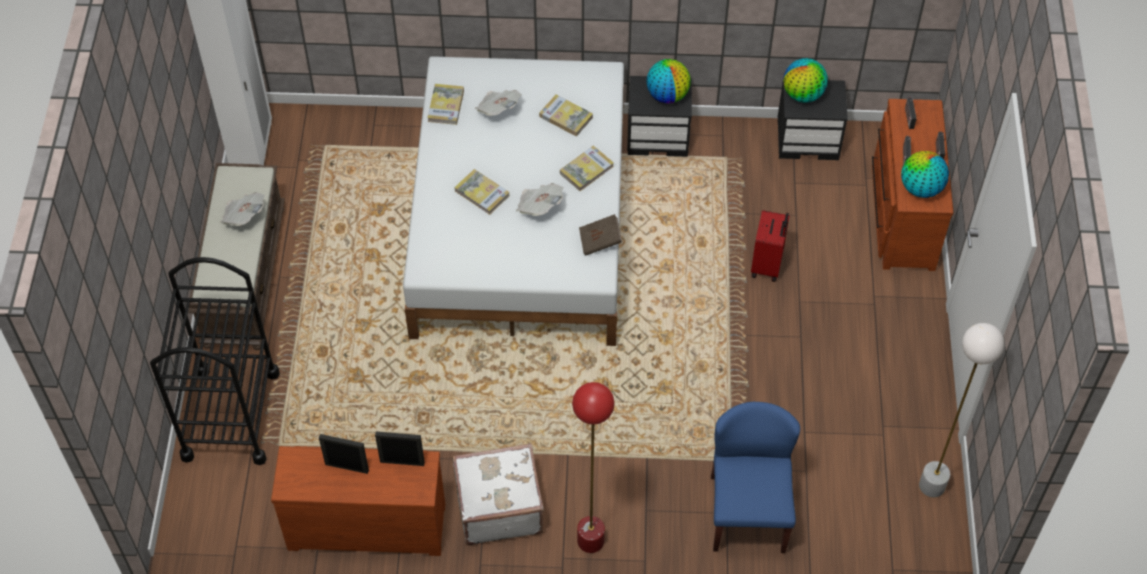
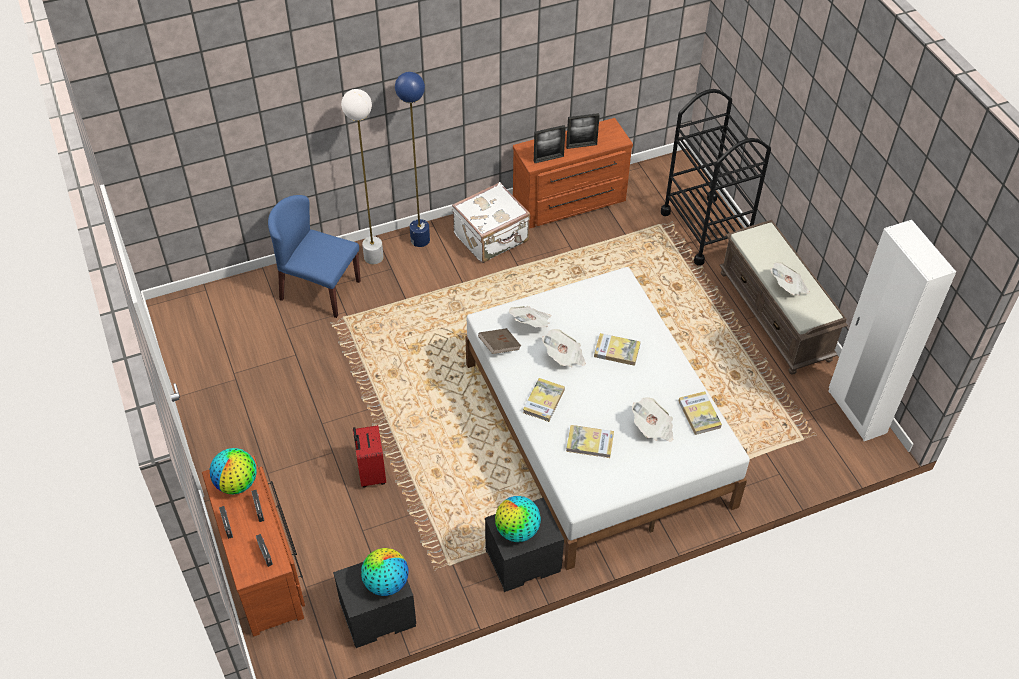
camera: 155 degrees right, 5 degrees down
red floor lamp [572,382,615,553] -> blue floor lamp [395,72,430,247]
blue chair [711,402,800,553] -> blue chair turned 135 degrees clockwise [268,195,361,318]
white floor lamp [919,323,1005,498] -> white floor lamp moved to [341,89,384,264]
none -> newspaper [509,306,551,328]

